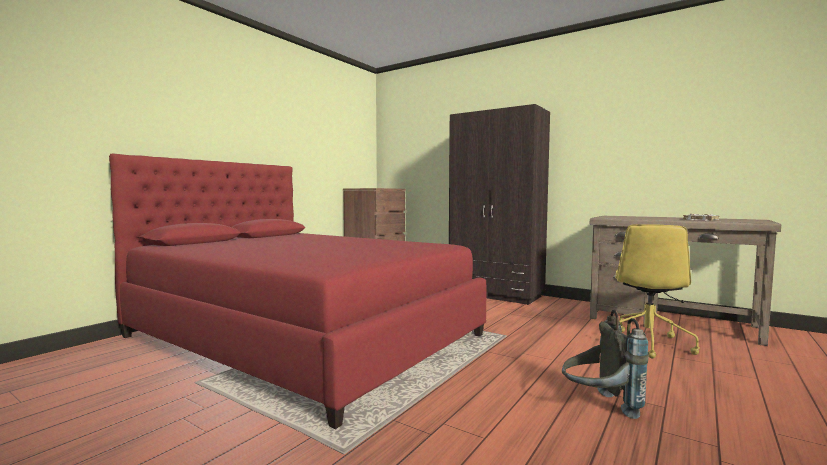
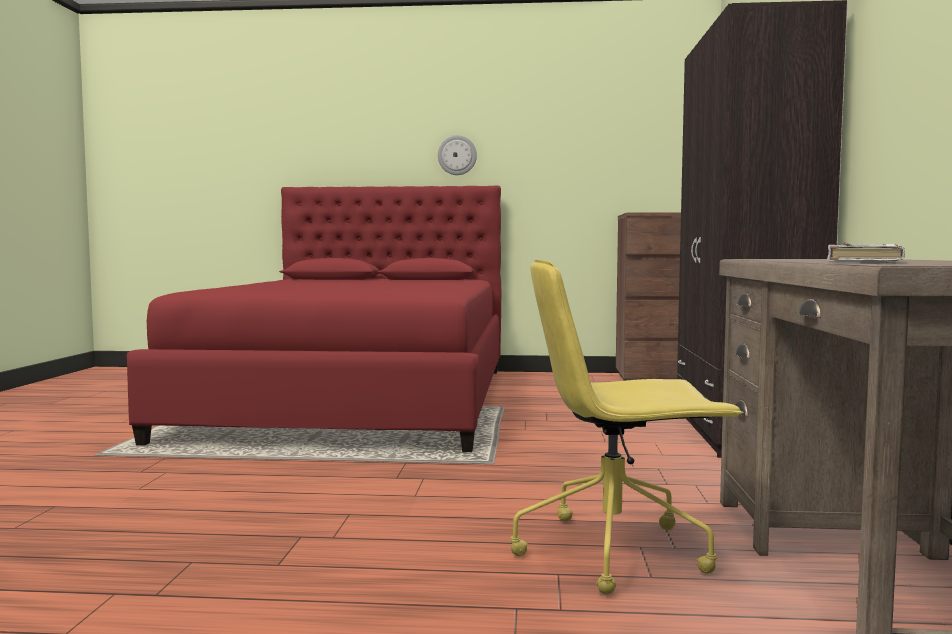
camera: 60 degrees right, 0 degrees up
grey backpack [562,309,649,419] -> none
none -> wall clock [438,135,477,175]

